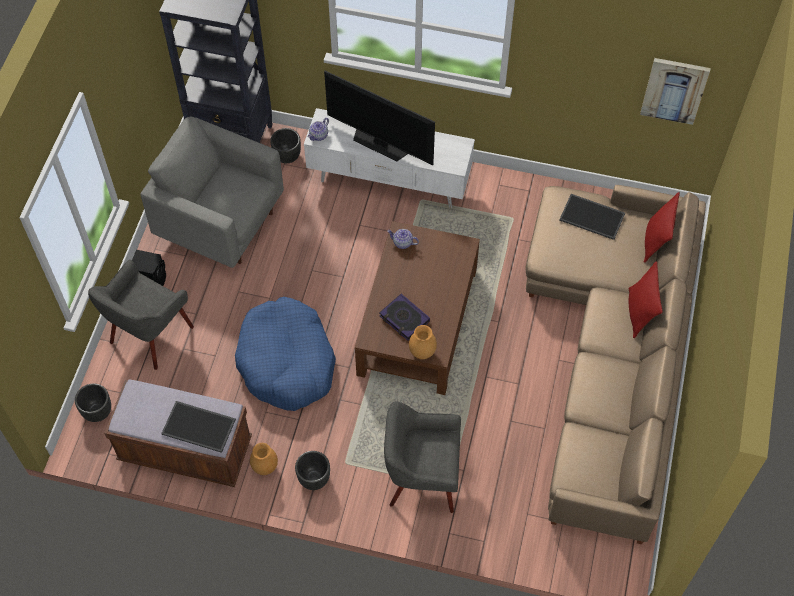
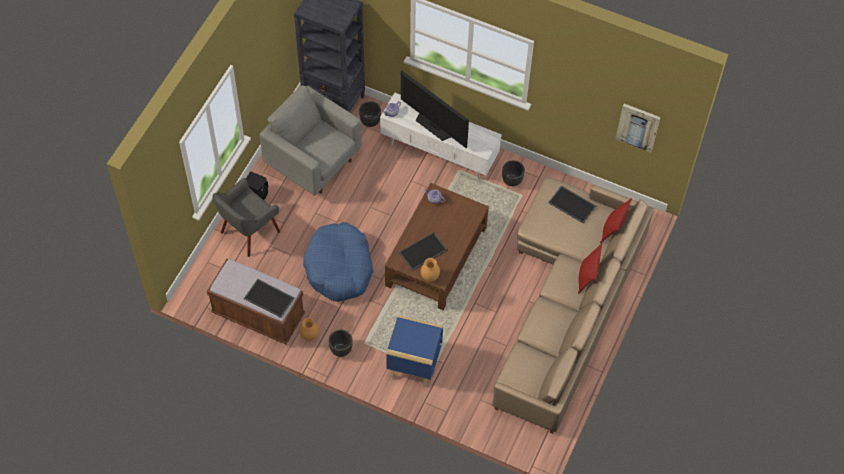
camera: 10 degrees right, 0 degrees up
black planter [75,384,111,422] -> black planter moved to [502,160,525,186]
book [379,294,430,341] -> tray [398,232,448,271]
grey armchair [384,401,461,513] -> blue side table [386,315,443,387]

